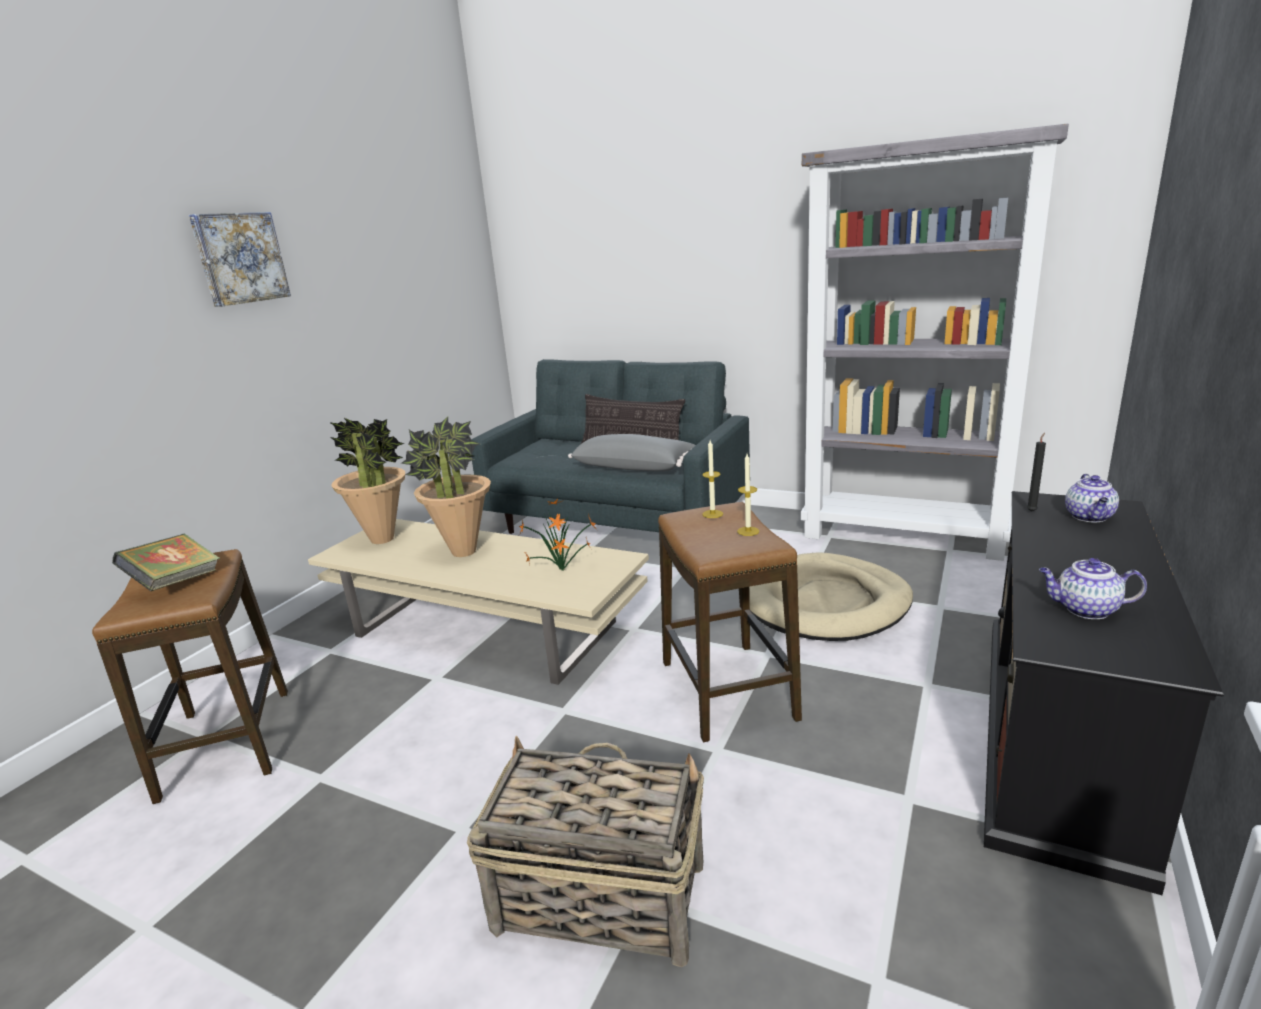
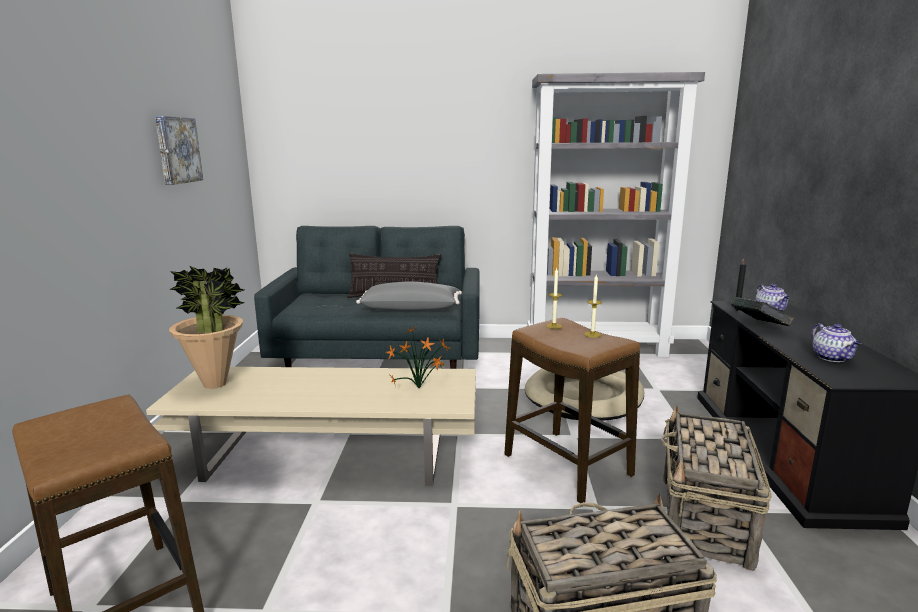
camera: 25 degrees left, 5 degrees down
book [112,534,220,591] -> book moved to [731,297,794,326]
picture [189,212,291,307] -> picture moved to [155,116,203,185]
potted plant [401,417,491,557] -> none
teapot [1039,558,1147,619] -> teapot turned 90 degrees counterclockwise [812,323,862,362]
none -> basket [661,405,771,571]

